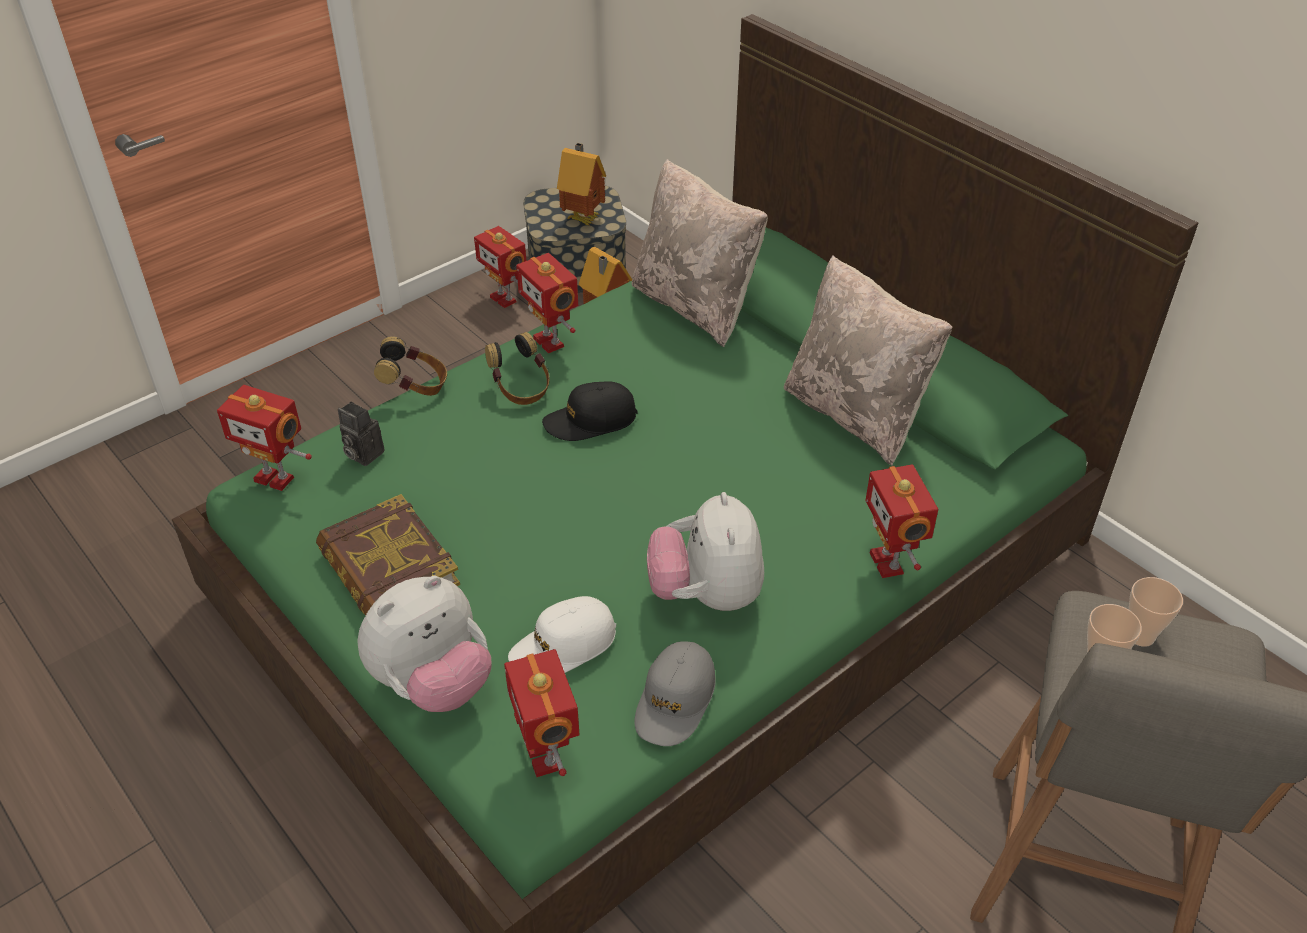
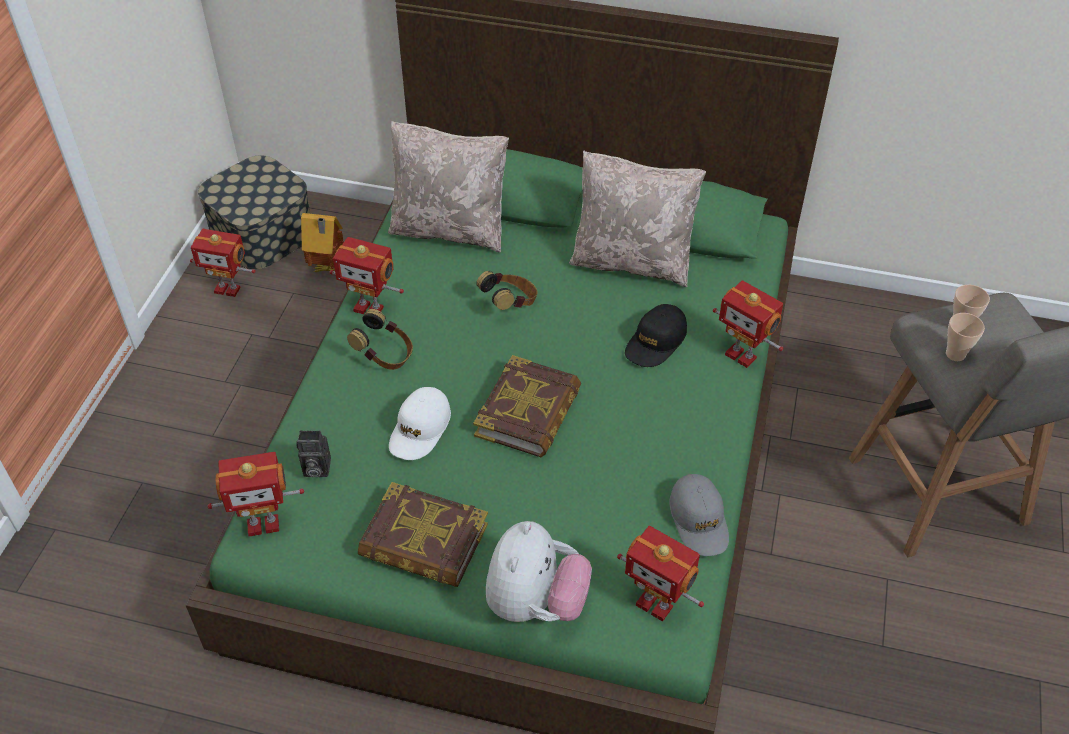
camera: 35 degrees left, 5 degrees up
headphones [374,336,447,396] -> headphones moved to [476,271,538,310]
white cap [508,596,616,673] -> white cap moved to [389,387,451,460]
black cap [542,381,638,441] -> black cap moved to [625,304,687,367]
toy house [557,143,606,225] -> none
plush toy [647,492,764,611] -> none
none -> book [473,355,581,458]

